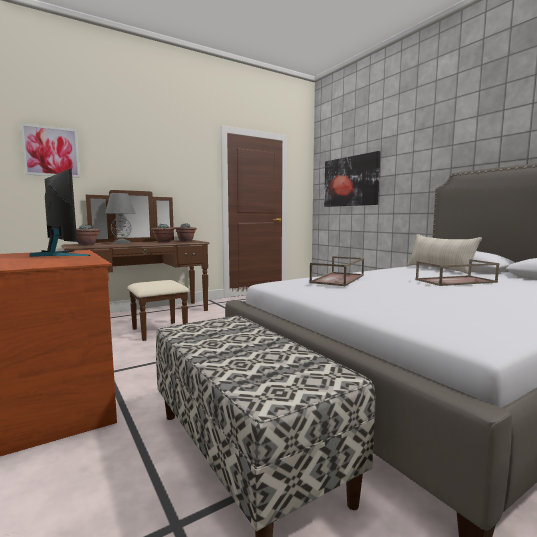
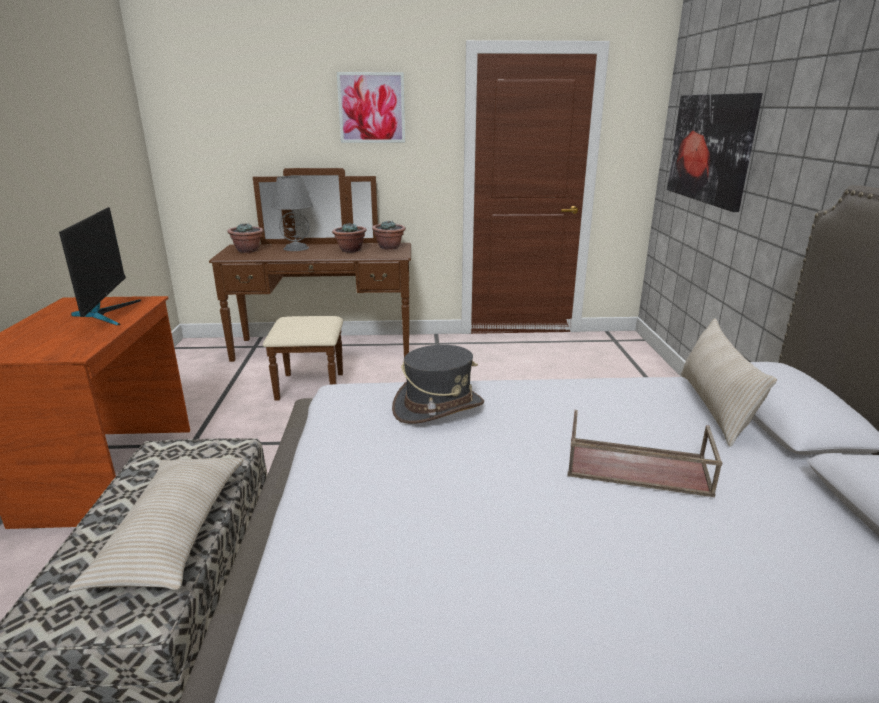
camera: 30 degrees right, 15 degrees up
picture [20,123,80,178] -> picture moved to [337,72,405,143]
brown tray [309,256,364,286] -> grey hat [392,345,484,424]
none -> beige pillow [68,457,244,591]

